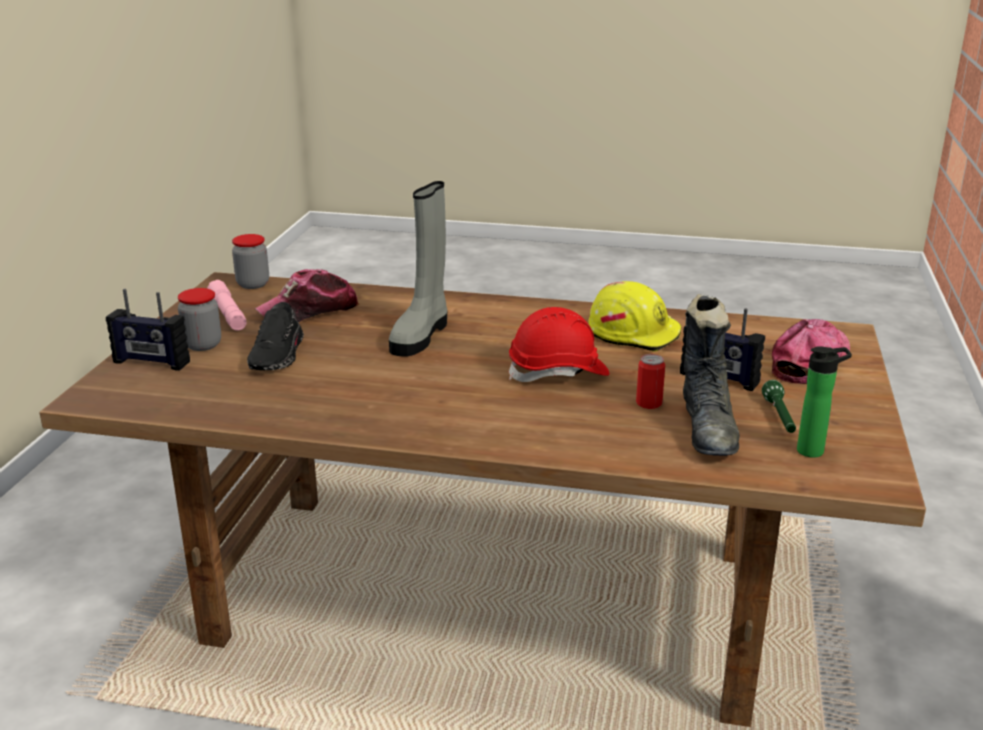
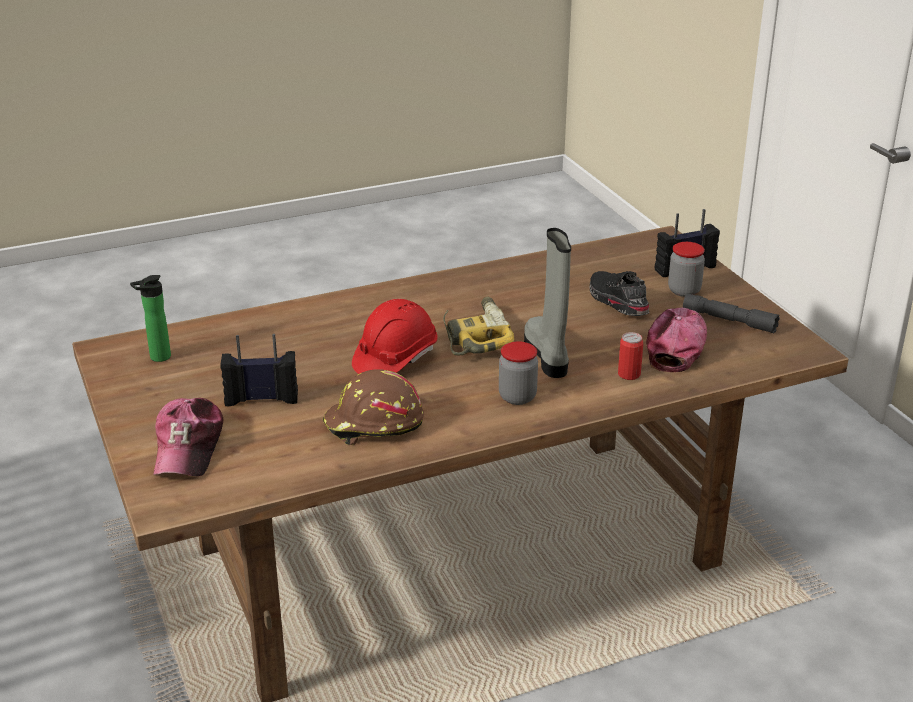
camera: 145 degrees right, 5 degrees up
pink flashlight [207,280,247,331] -> grey flashlight [683,294,780,333]
jar [232,234,269,289] -> jar moved to [499,341,538,405]
yellow hard hat [588,281,681,352] -> brown hard hat [323,369,424,445]
can [636,354,665,409] -> can moved to [618,332,643,380]
black boot [683,294,740,456] -> none
green flashlight [762,380,796,433] -> none
none -> power drill [443,297,514,355]

